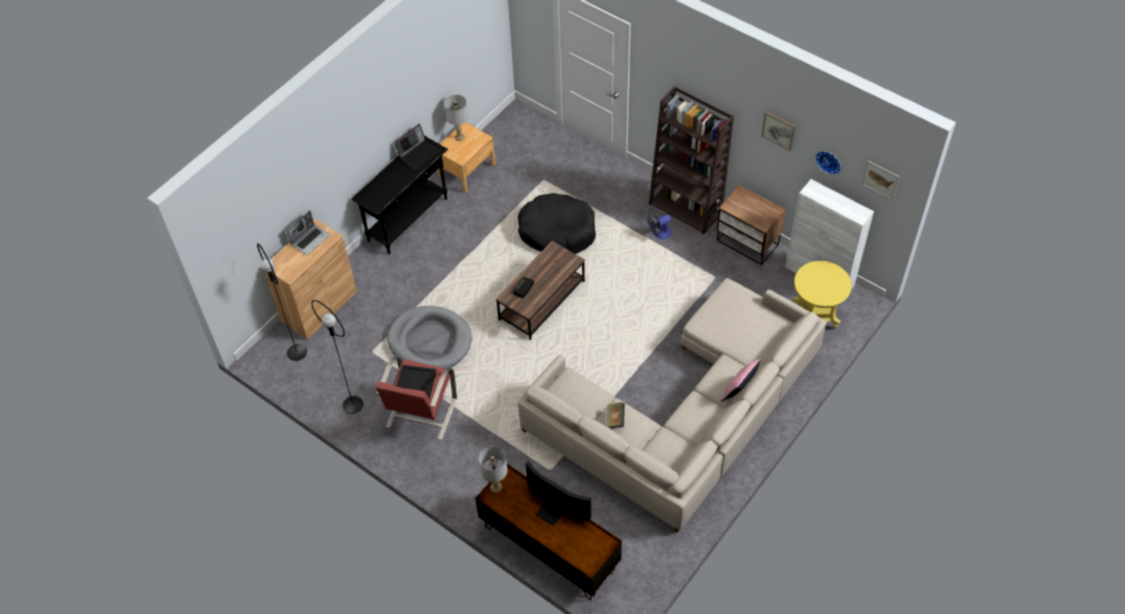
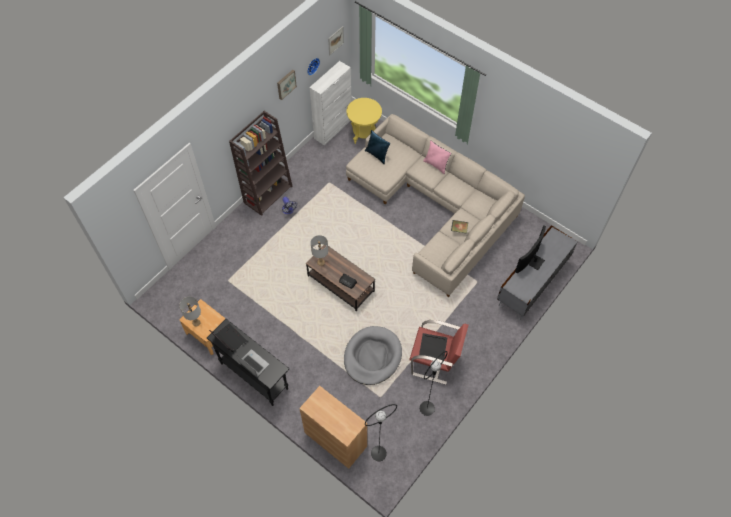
camera: 90 degrees left, 5 degrees up
laptop [287,210,330,255] -> laptop moved to [237,349,269,377]
brown tv stand [475,464,622,600] -> grey tv stand [497,225,578,320]
grey table lamp [479,446,508,493] -> grey table lamp moved to [311,235,328,266]
black dog bed [518,193,596,254] -> none
nightstand [717,185,786,265] -> none
none -> blue pillow [365,130,390,164]

